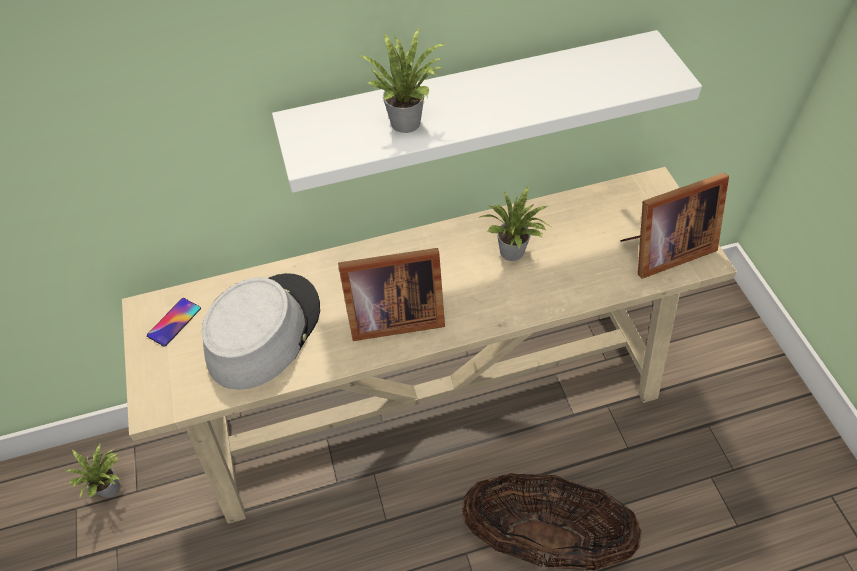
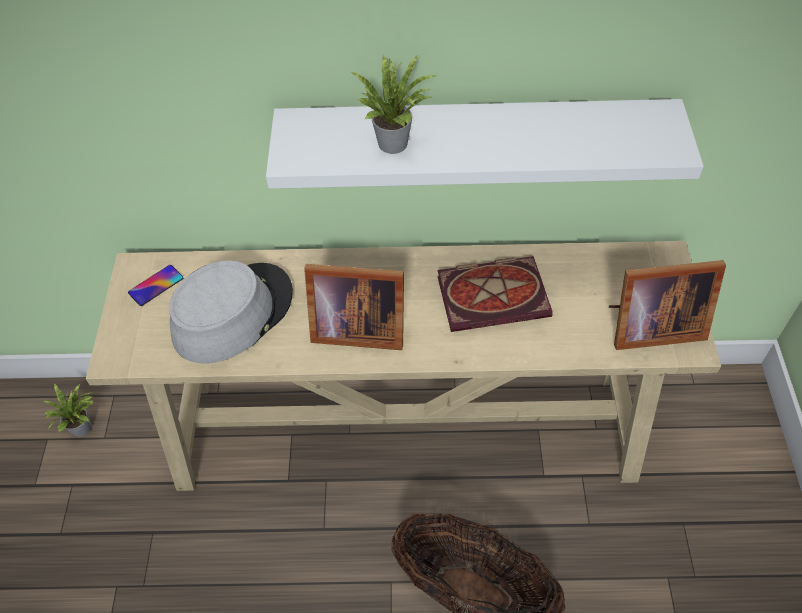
camera: 15 degrees right, 0 degrees up
potted plant [477,185,550,261] -> book [437,256,553,332]

